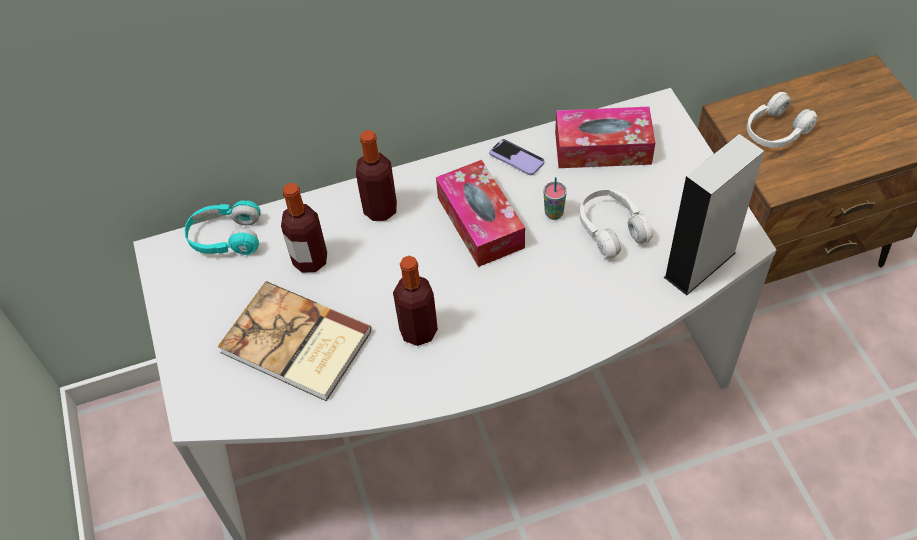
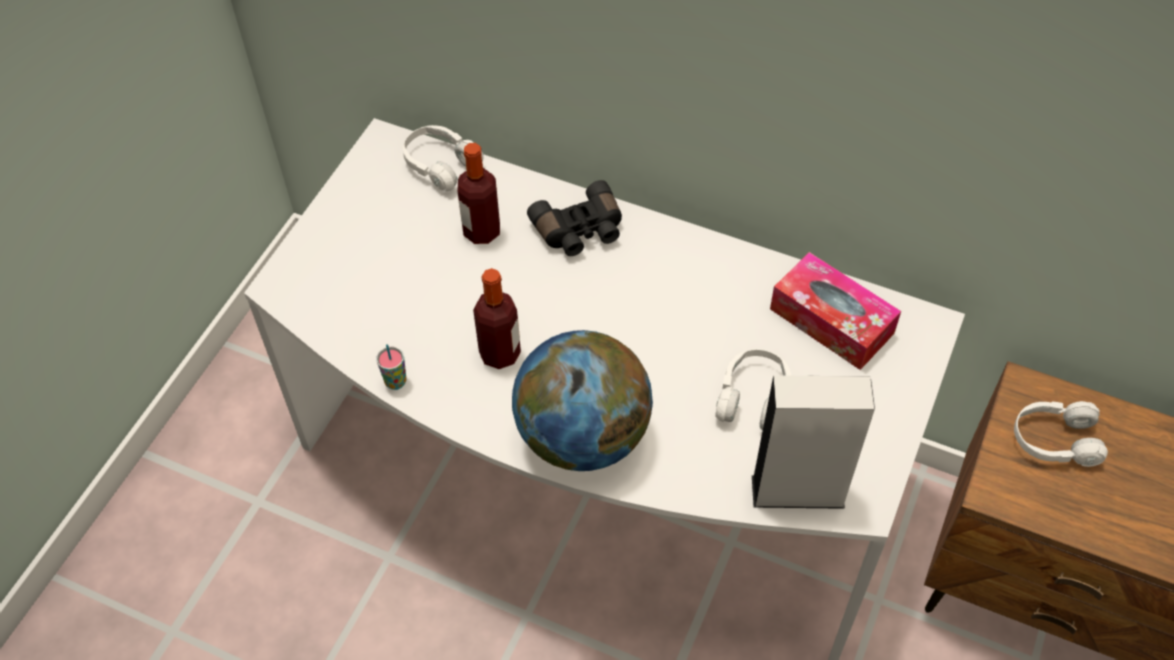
camera: 40 degrees right, 0 degrees up
turquoise headphones [185,200,261,255] -> white headphones [403,125,484,192]
book [218,281,372,401] -> none
bottle [356,130,397,221] -> black binoculars [527,180,622,256]
tissue box [436,160,525,267] -> none
phone [489,139,545,175] -> none
cup [544,177,567,220] -> cup moved to [376,344,406,390]
none -> globe [512,330,653,471]

